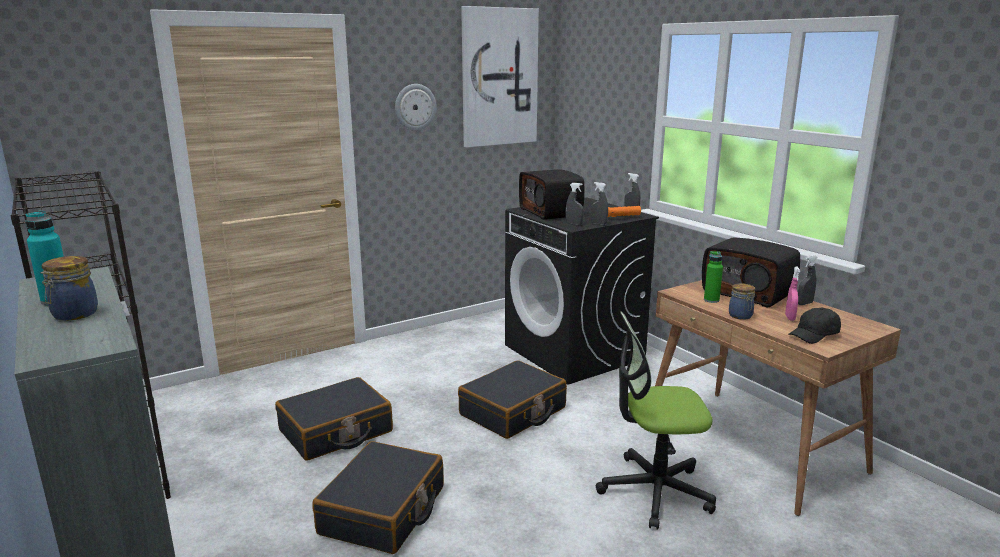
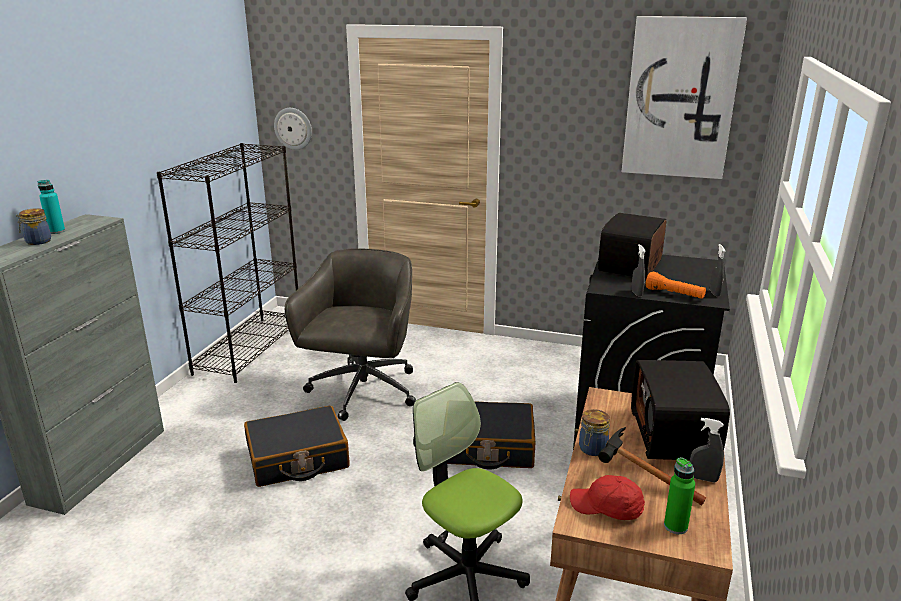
camera: 50 degrees right, 5 degrees up
black suitcase [275,377,393,461] -> grey office chair [285,248,416,421]
wall clock [395,84,436,131] -> wall clock moved to [274,108,312,150]
grey spray bottle [565,183,584,225] -> none
green bottle [704,251,723,303] -> green bottle moved to [664,457,695,534]
pink spray bottle [785,266,800,321] -> hammer [598,427,706,506]
black cap [788,307,841,344] -> red cap [570,475,645,520]

